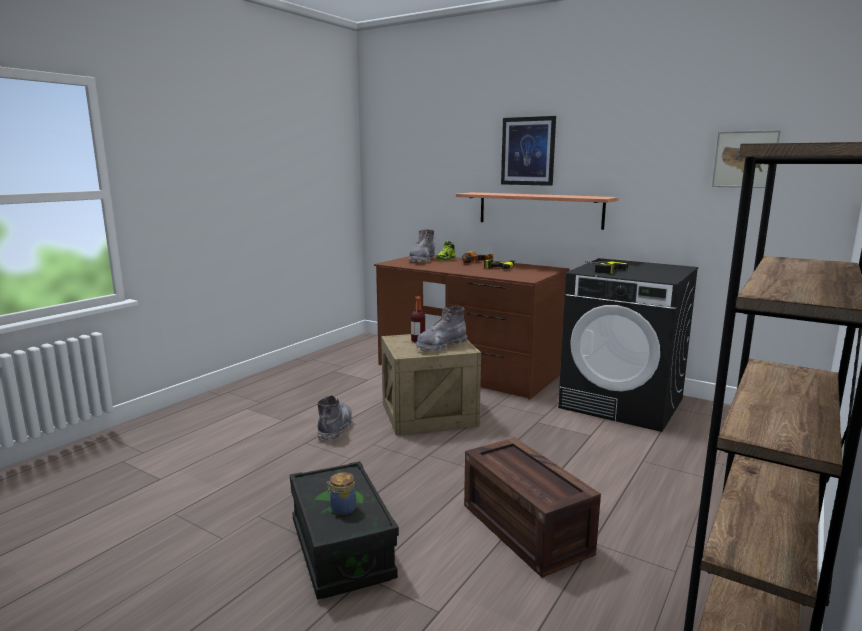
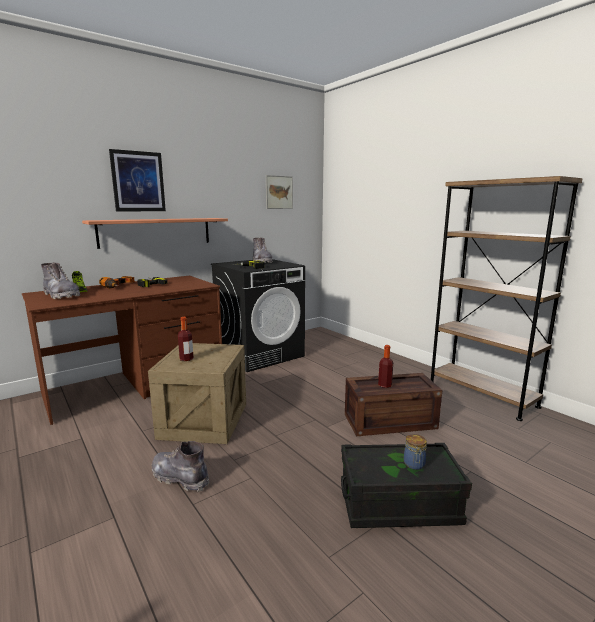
camera: 70 degrees left, 0 degrees up
grey boot [416,306,467,352] -> grey boot moved to [253,237,272,263]
none -> bottle [378,345,393,388]

